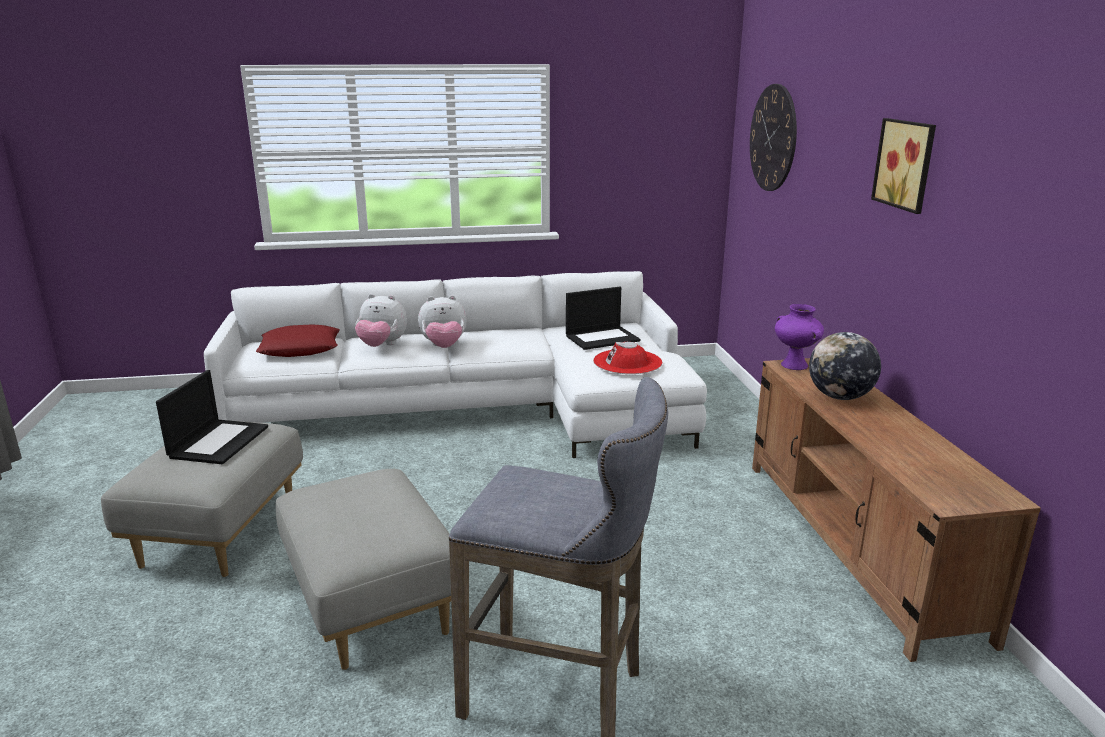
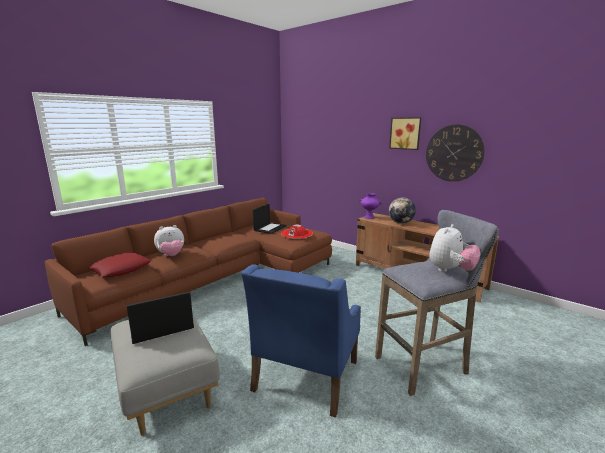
camera: 40 degrees left, 5 degrees down
laptop [156,370,268,464] -> laptop turned 90 degrees counterclockwise [127,292,194,344]
white sofa [204,271,707,458] -> brown sofa [45,197,332,346]
grey ottoman [276,469,451,670] -> blue armchair [241,264,361,418]
plush toy [418,295,467,348] -> plush toy moved to [429,224,481,272]
wall clock [750,84,797,191] -> wall clock moved to [426,124,485,182]

